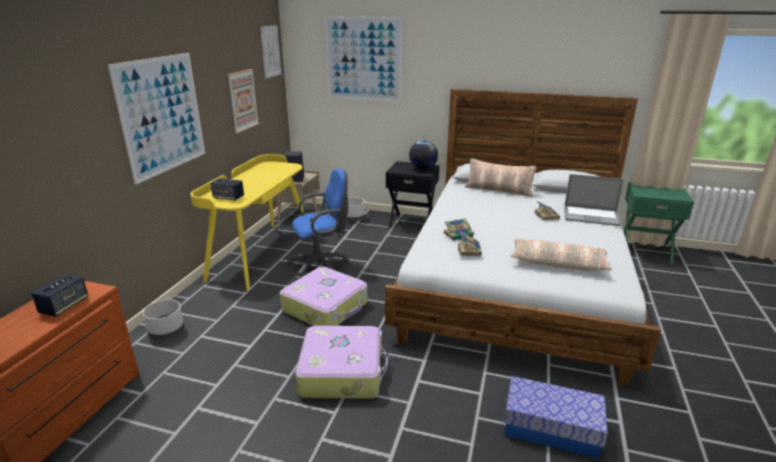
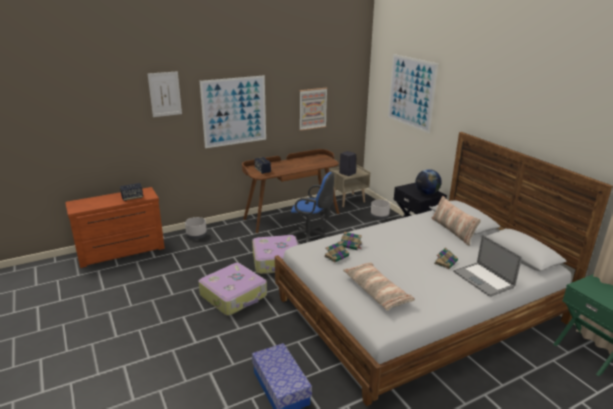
camera: 45 degrees right, 0 degrees up
yellow desk [190,154,304,290] -> brown desk [242,149,339,233]
picture [260,25,281,79] -> picture moved to [148,71,182,117]

